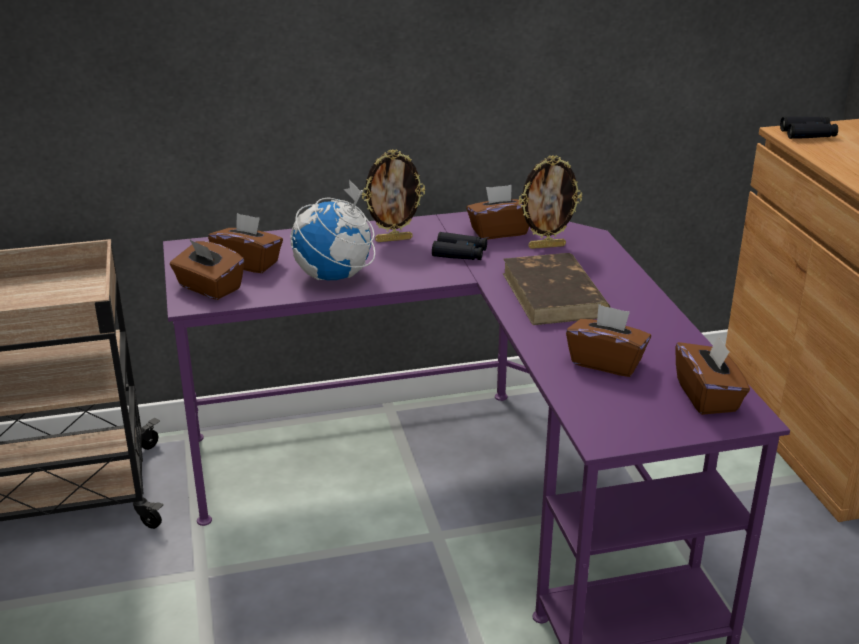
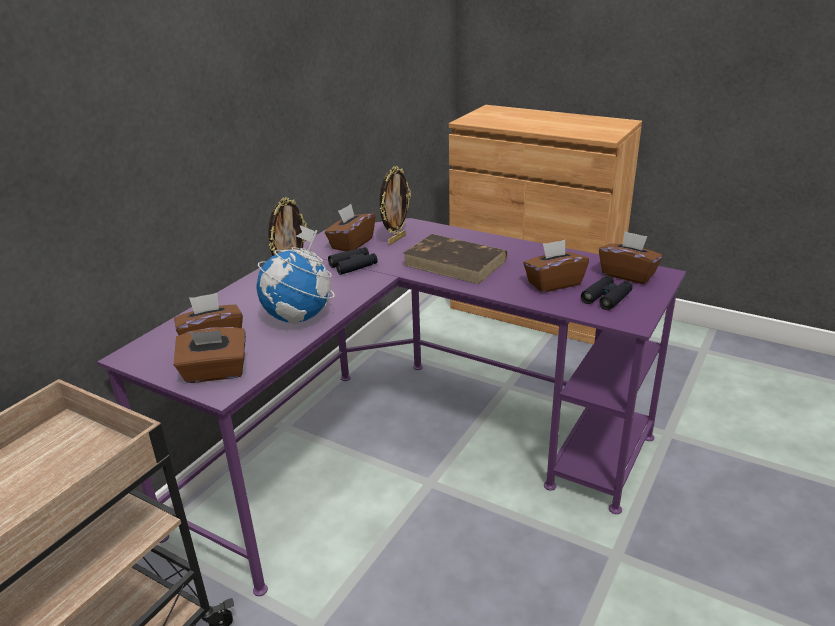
camera: 45 degrees left, 0 degrees up
black binoculars [780,116,838,139] -> black binoculars moved to [581,276,633,310]

